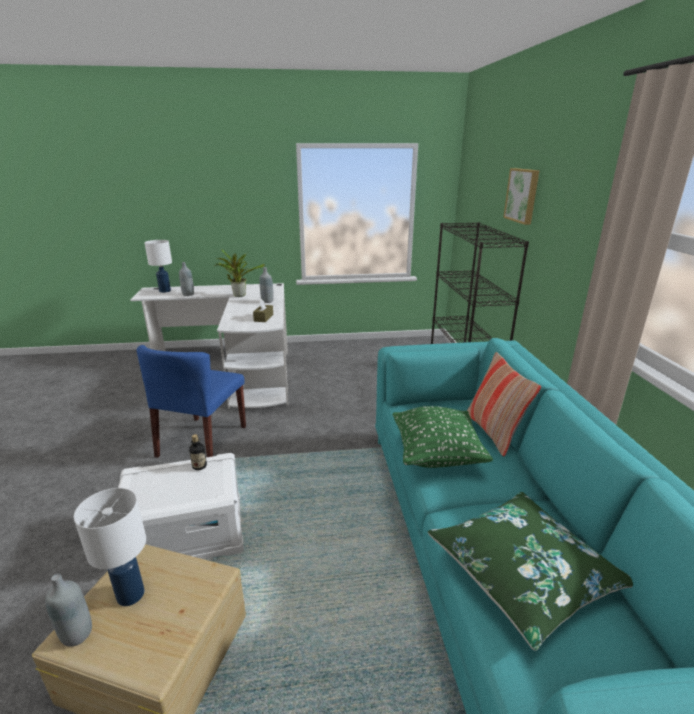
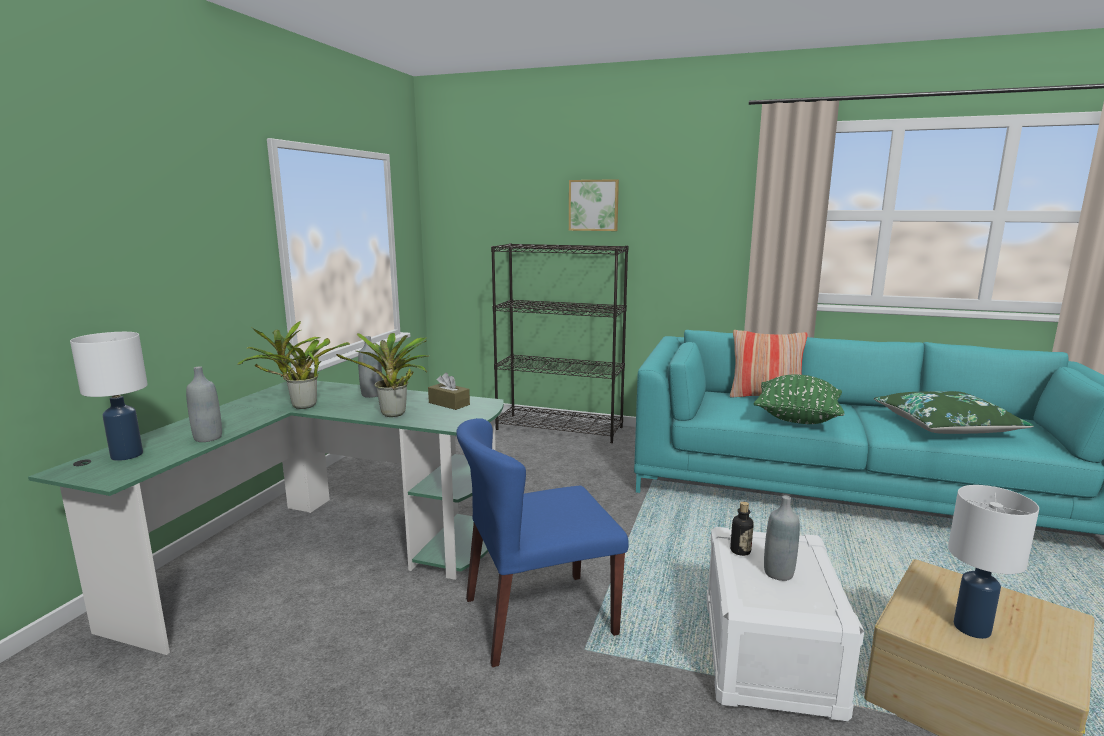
camera: 65 degrees left, 10 degrees down
grey bottle [45,574,92,647] -> grey bottle moved to [764,495,800,581]
white desk [130,283,288,409] -> green desk [28,381,504,655]
blue chair [137,345,246,458] -> blue chair turned 120 degrees clockwise [456,418,629,667]
none -> potted plant [336,333,429,417]

